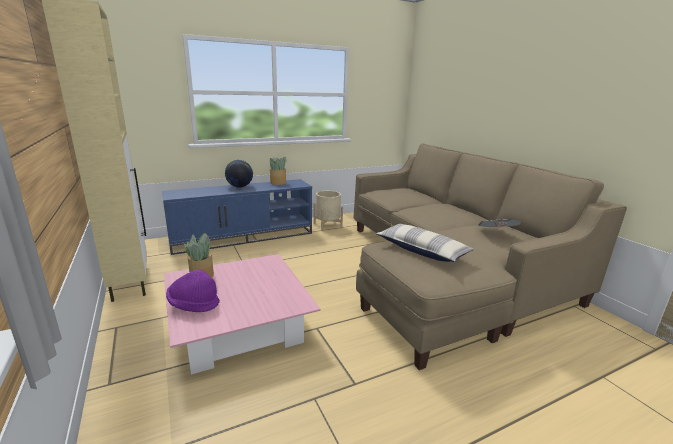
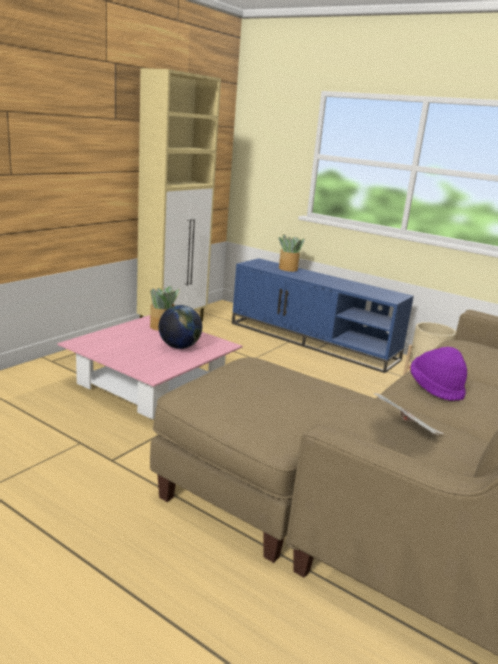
camera: 60 degrees right, 0 degrees up
purple hat [166,270,220,312] -> purple hat moved to [410,347,467,401]
globe [225,160,253,187] -> globe moved to [159,305,202,349]
potted plant [270,157,289,185] -> potted plant moved to [279,234,305,272]
pillow [376,224,474,262] -> none

